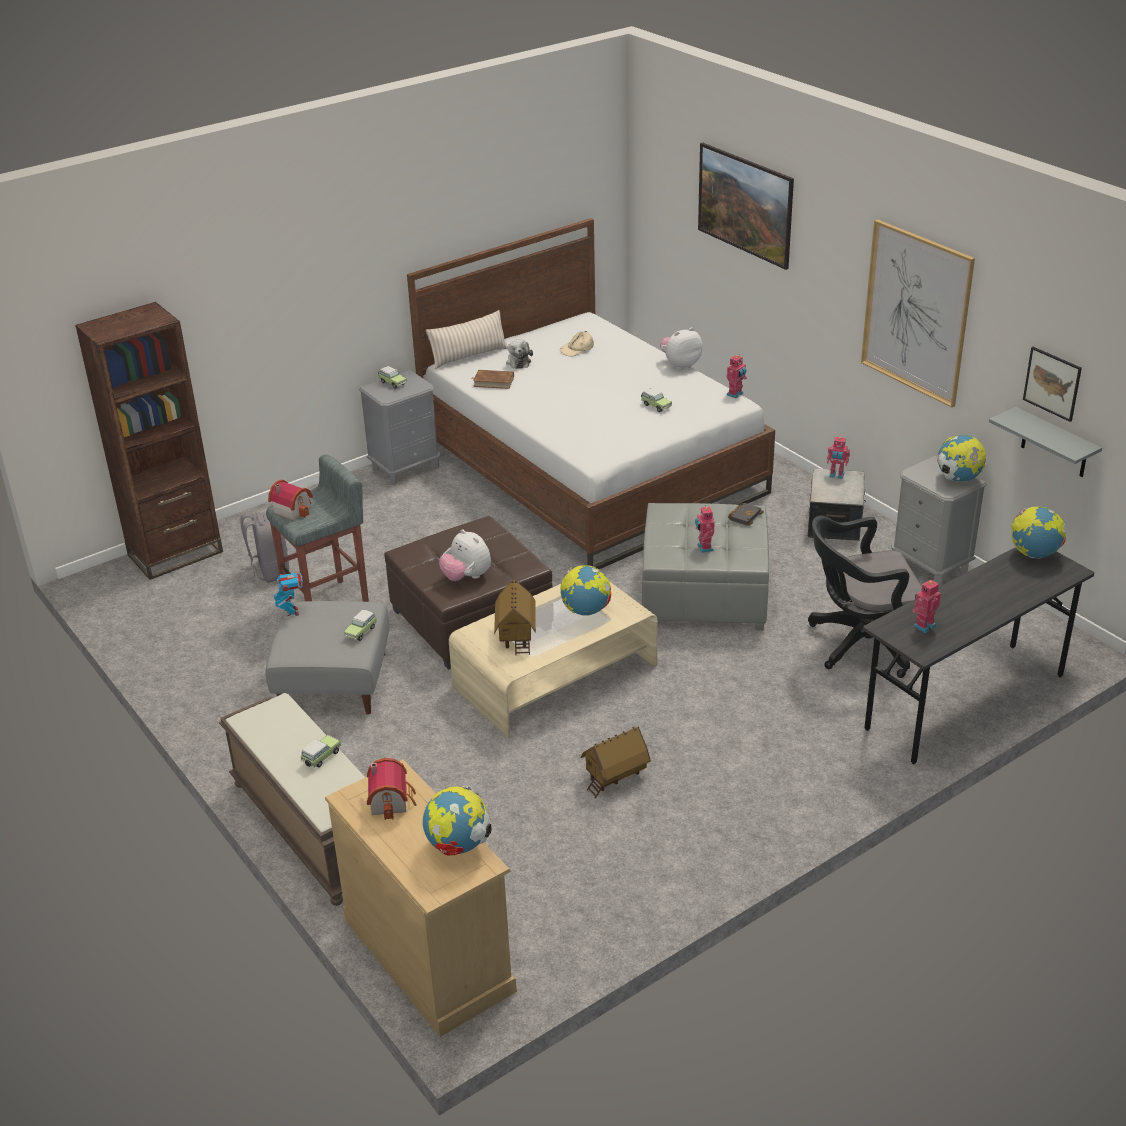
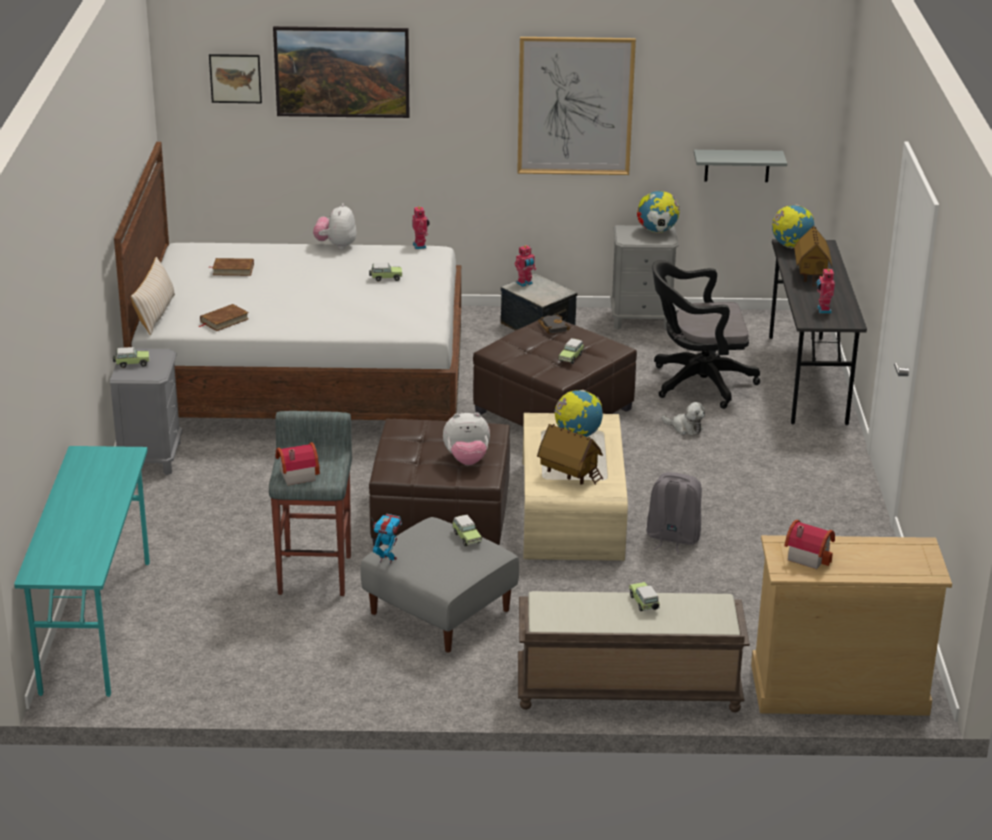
camera: 55 degrees left, 5 degrees down
brown bookcase [75,302,223,580] -> turquoise desk [14,446,150,697]
grey backpack [240,512,289,583] -> grey backpack moved to [646,472,702,554]
globe [423,785,492,855] -> none
plush toy [506,340,533,369] -> plush toy moved to [662,402,705,435]
beige cap [560,331,594,357] -> brown book [209,258,254,276]
toy house [580,726,651,798] -> toy house moved to [794,226,832,287]
grey ottoman [642,503,769,631] -> brown ottoman [473,315,637,426]
toy robot [695,505,715,553] -> toy car [559,338,584,364]
black office chair [808,515,922,678] -> black office chair turned 60 degrees clockwise [652,260,760,409]
picture [1023,347,1082,422] -> picture moved to [209,54,262,103]

